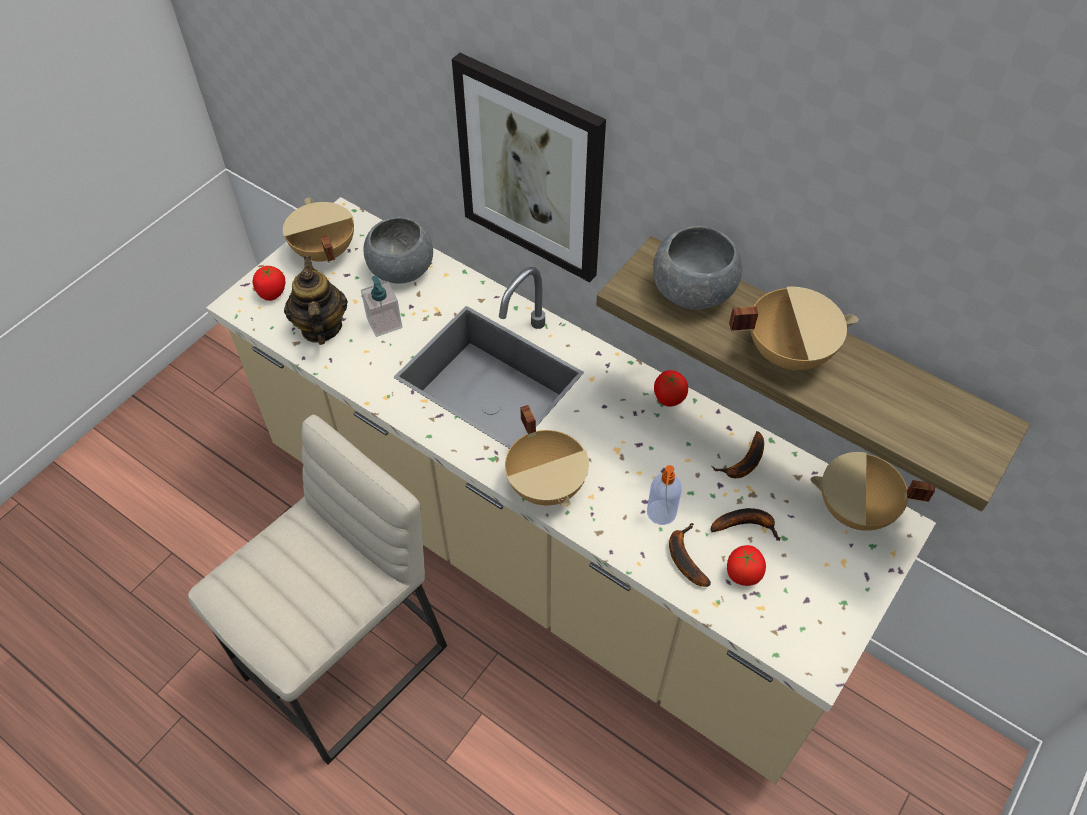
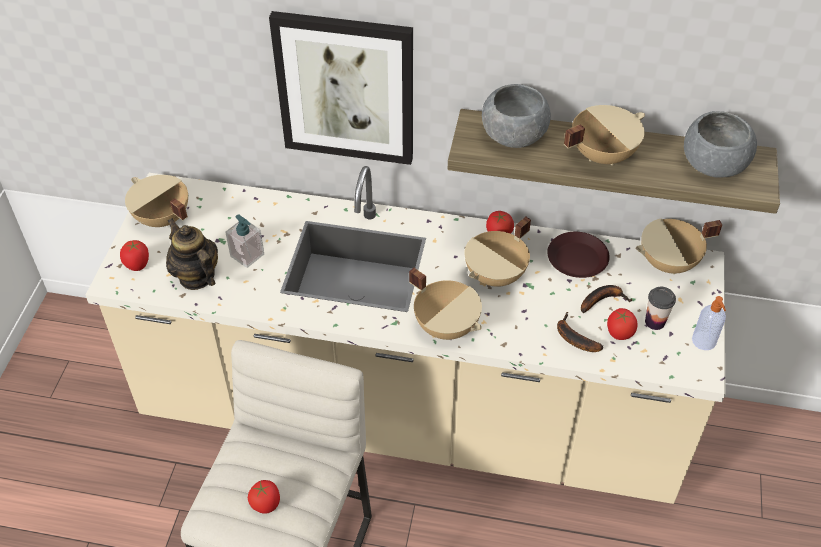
camera: 25 degrees left, 5 degrees down
grey bowl [363,217,433,284] -> grey bowl moved to [684,111,757,177]
soap dispenser [647,465,682,525] -> soap dispenser moved to [692,296,726,350]
banana [712,431,764,478] -> brown plate [547,232,610,278]
none -> tomato [248,480,280,514]
none -> beige cooking pot [464,217,531,287]
none -> cup [645,287,676,330]

